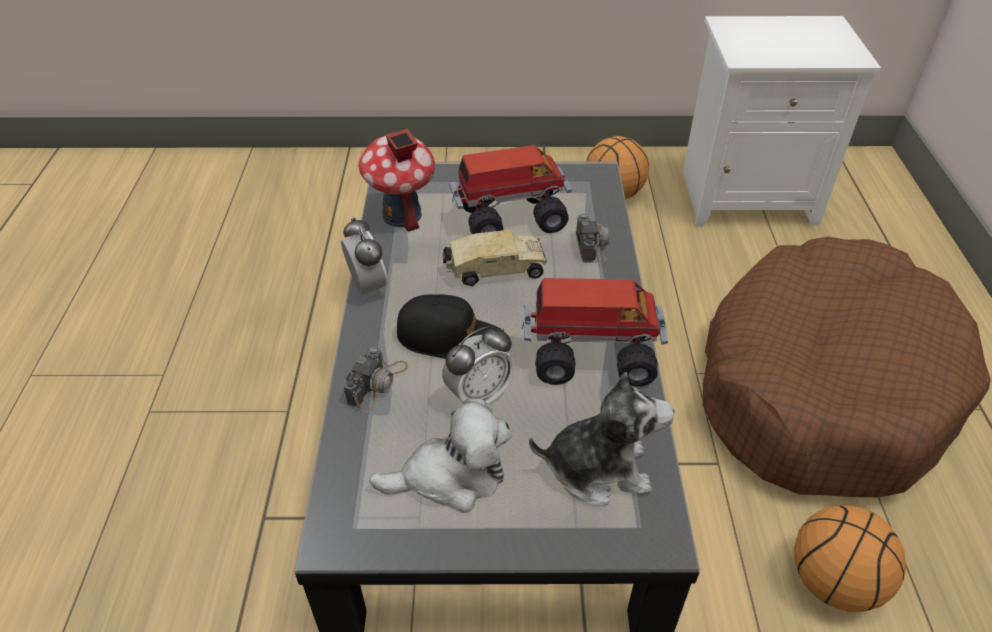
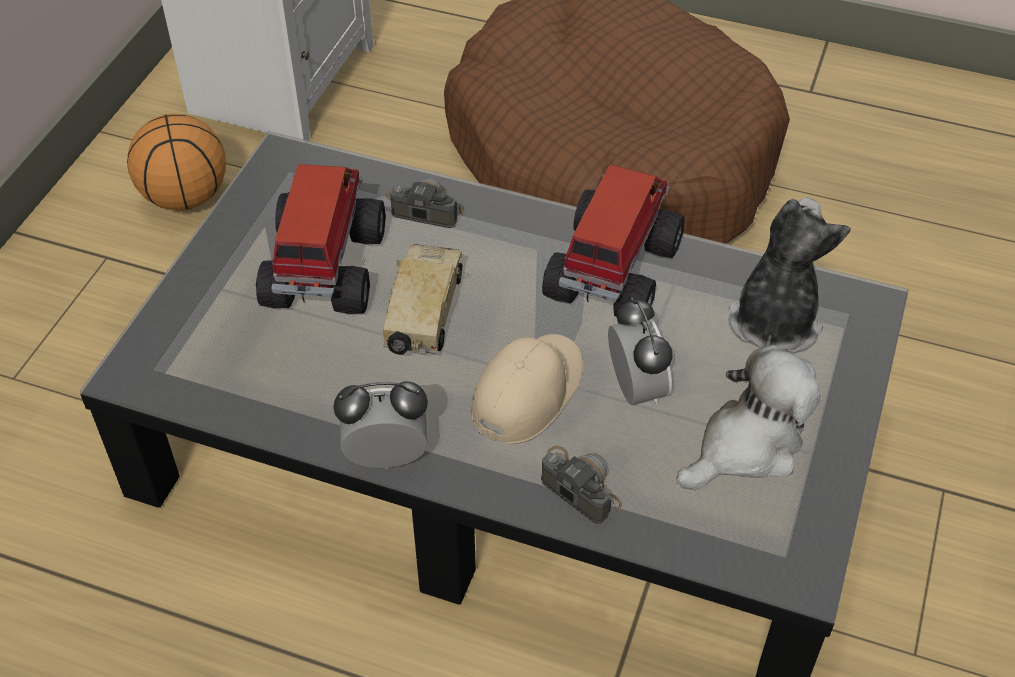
camera: 70 degrees left, 5 degrees up
toy house [358,128,435,232] -> none
plush toy [369,398,512,513] -> plush toy turned 45 degrees clockwise [676,345,821,490]
black cap [397,294,501,359] -> beige cap [471,334,583,444]
basketball [794,505,906,612] -> none

